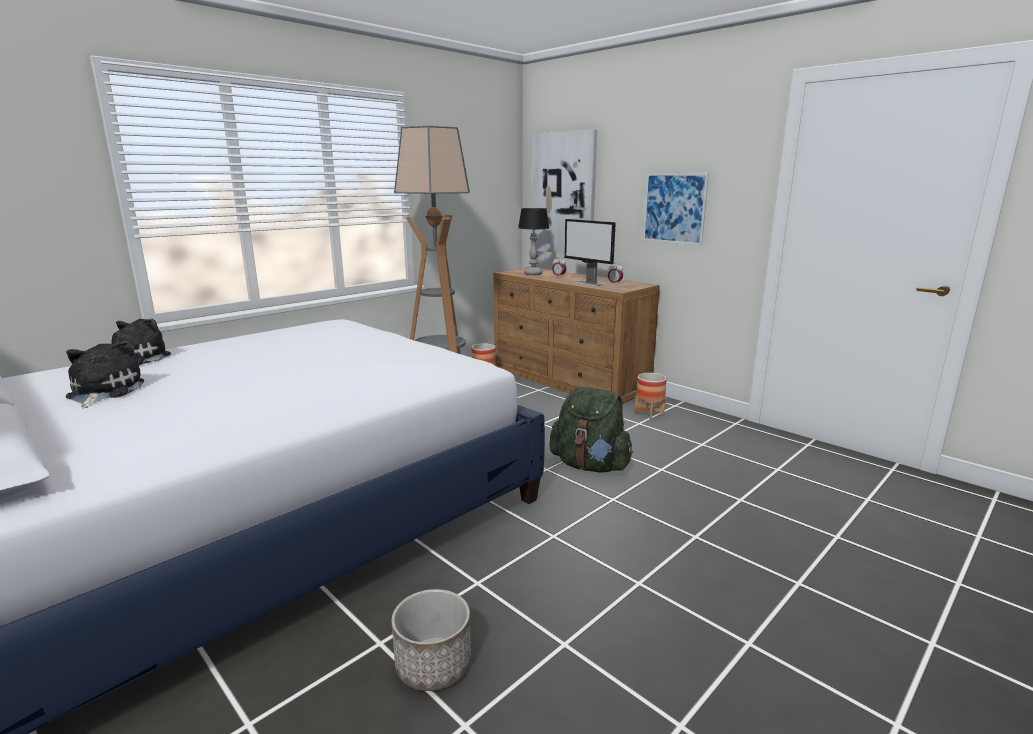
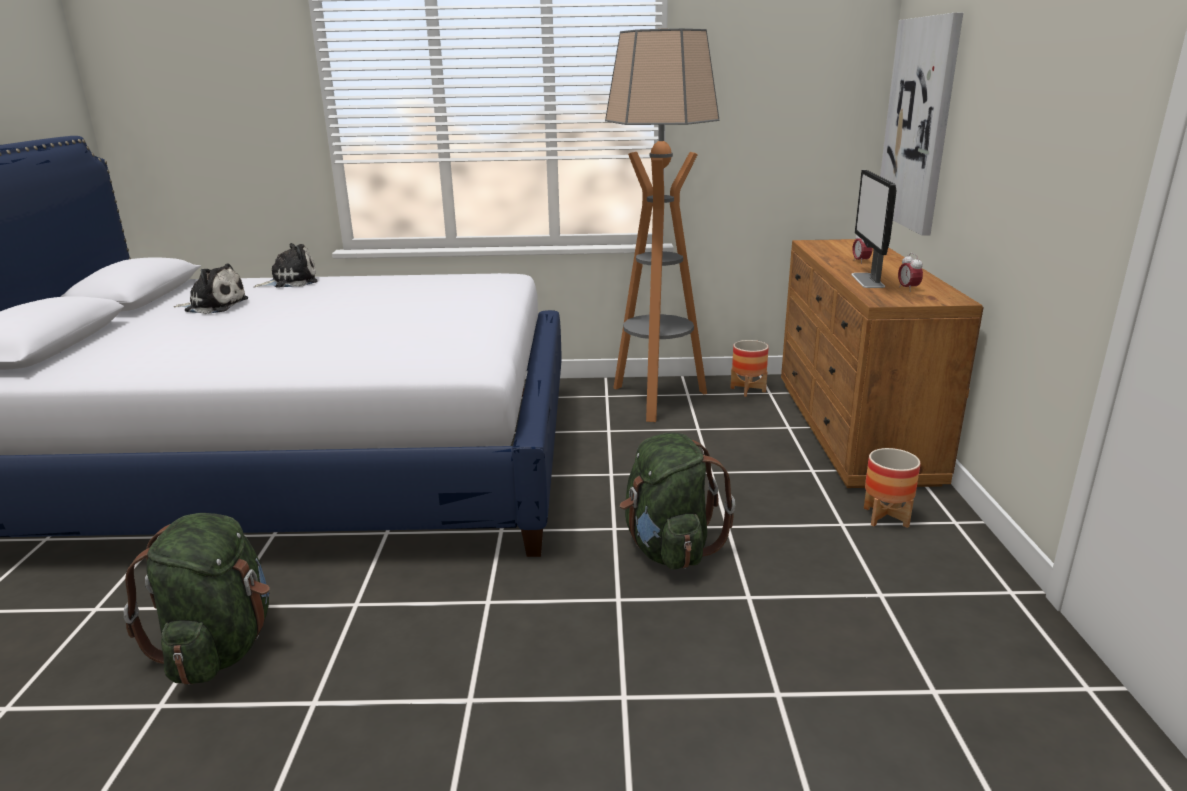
camera: 45 degrees right, 5 degrees up
plush toy [65,341,144,408] -> plush toy turned 60 degrees clockwise [174,263,248,314]
planter [391,589,471,691] -> green backpack [124,513,270,685]
table lamp [518,208,549,275] -> none
picture [643,173,709,245] -> none

